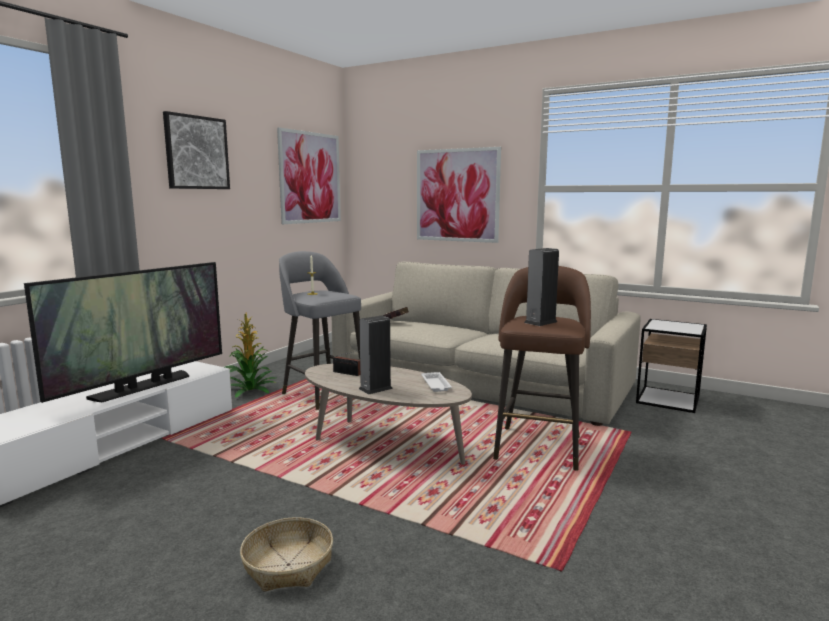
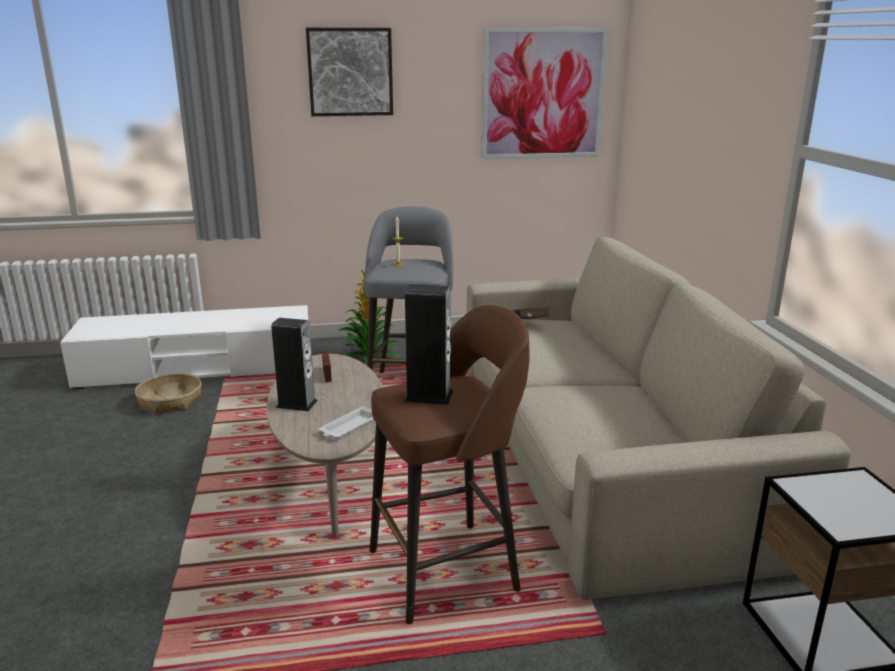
camera: 50 degrees right, 10 degrees up
television [24,262,222,403] -> none
basket [240,517,333,592] -> basket moved to [135,373,201,415]
picture [417,147,501,243] -> none

